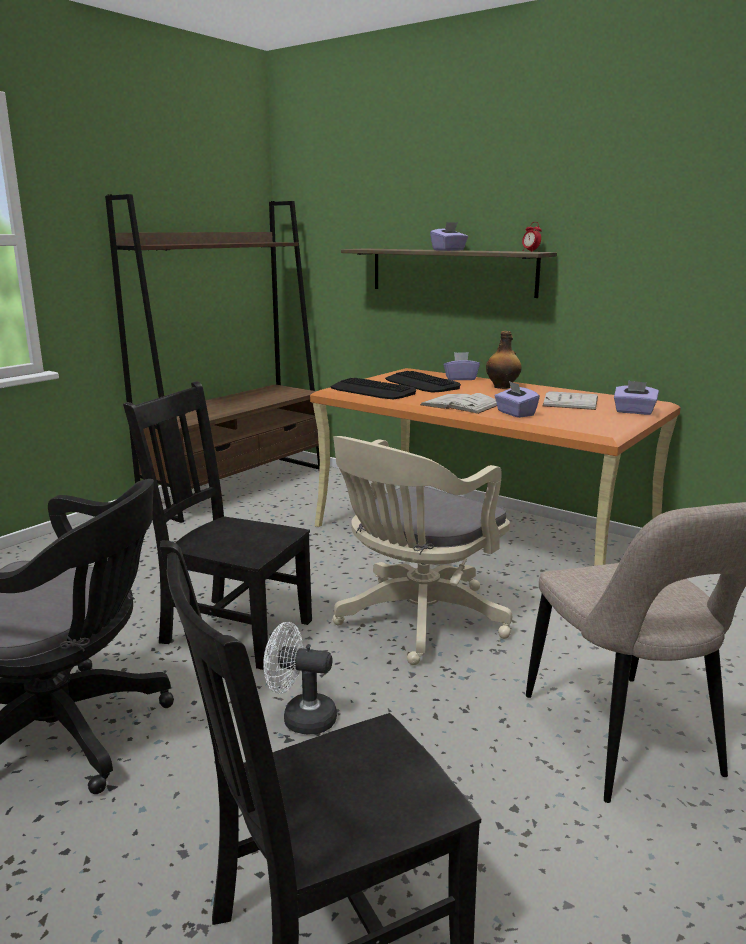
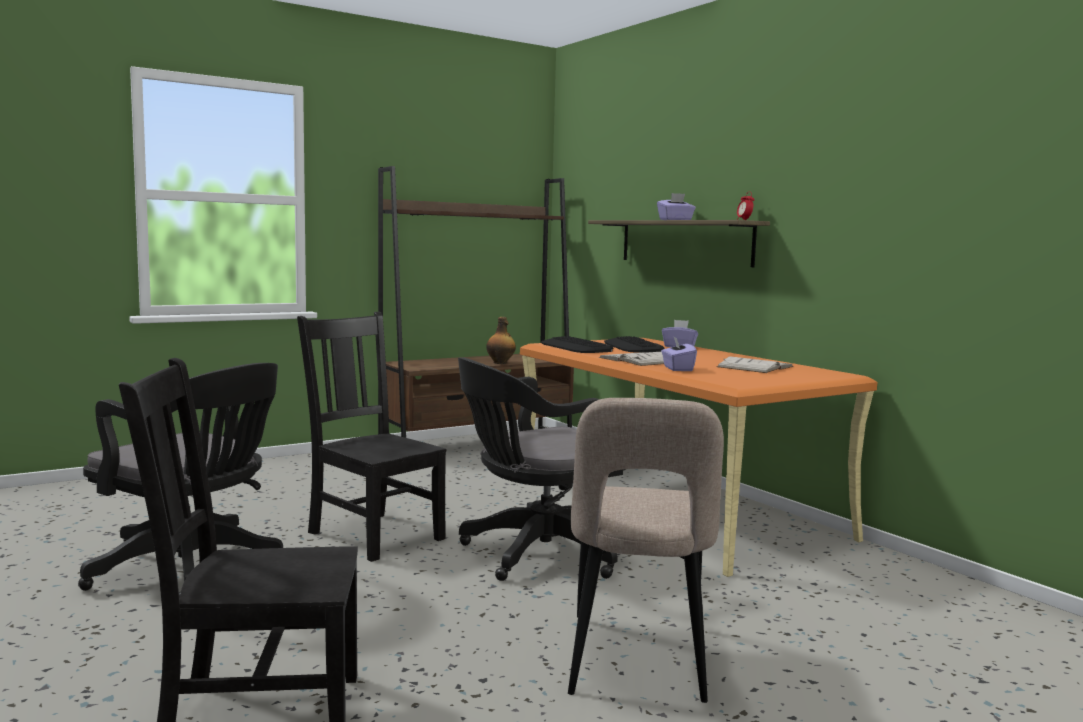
camera: 20 degrees right, 10 degrees down
white fan [263,622,337,734] -> none
beige office chair [333,436,512,665] -> black office chair [458,357,626,581]
bottle [486,331,522,389] -> bottle moved to [486,317,516,364]
purple tissue box [614,380,659,415] -> none

